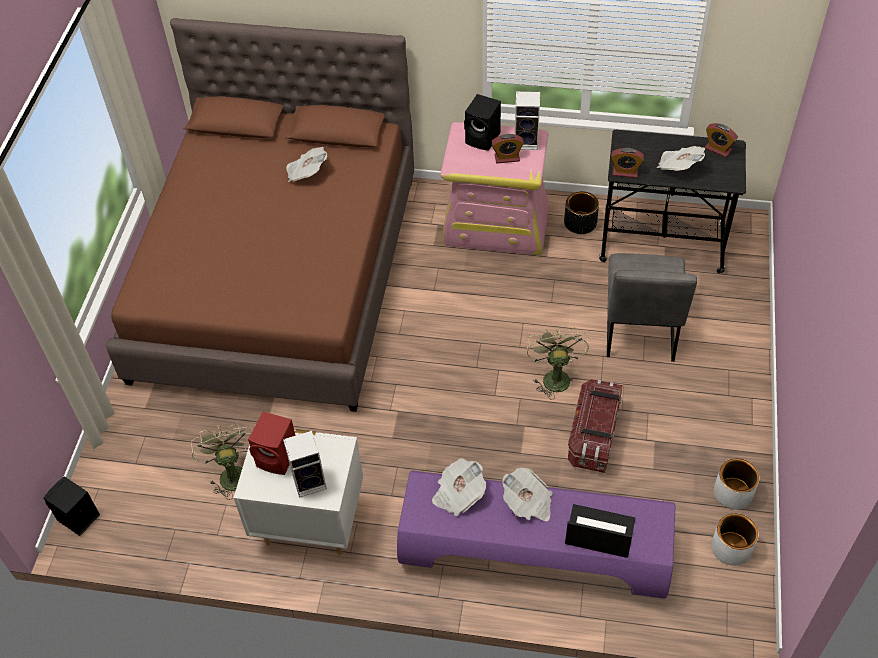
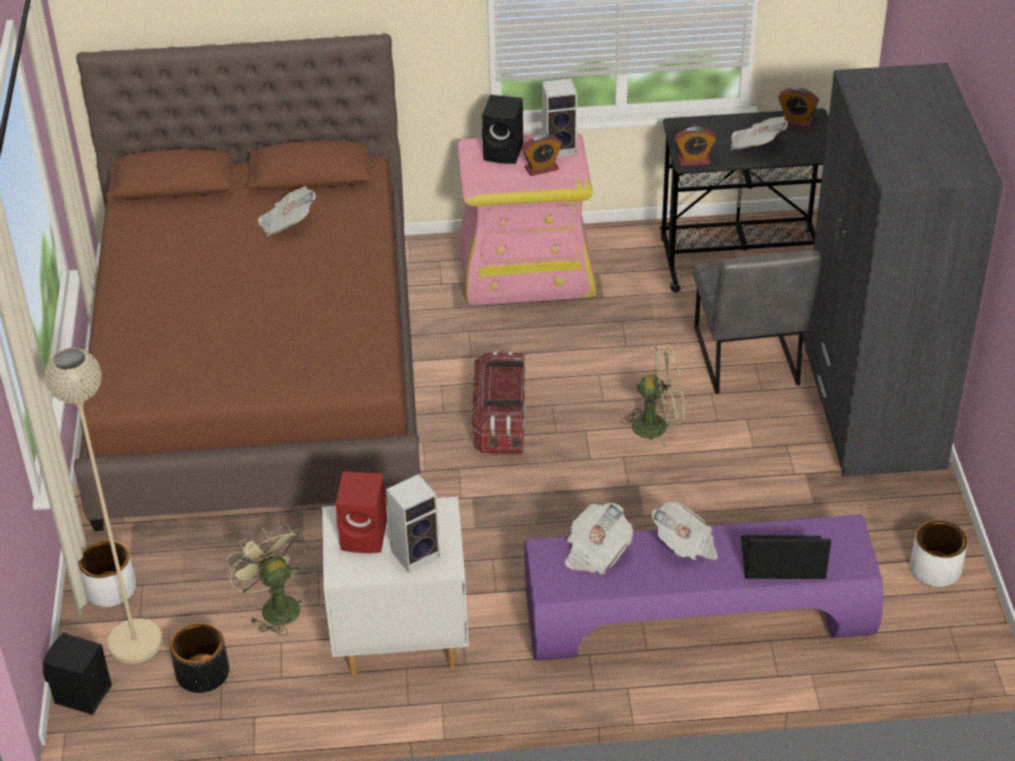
camera: 15 degrees left, 10 degrees down
green fan [527,326,589,400] -> green fan turned 105 degrees clockwise [621,346,685,448]
black planter [564,191,599,234] -> black planter moved to [170,623,229,693]
storage box [568,379,623,473] -> storage box moved to [472,351,526,454]
white planter [714,458,759,509] -> white planter moved to [78,540,136,607]
none -> beige floor lamp [45,348,162,664]
none -> grey wardrobe [803,63,1003,477]

